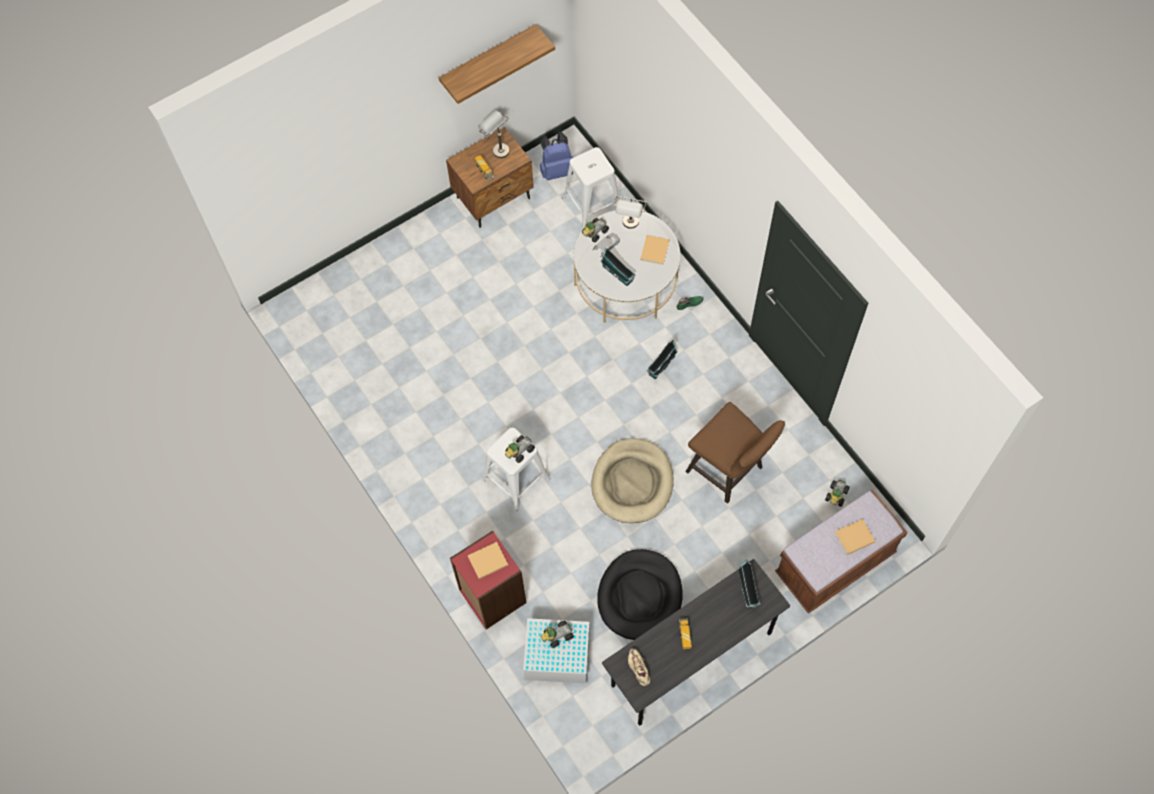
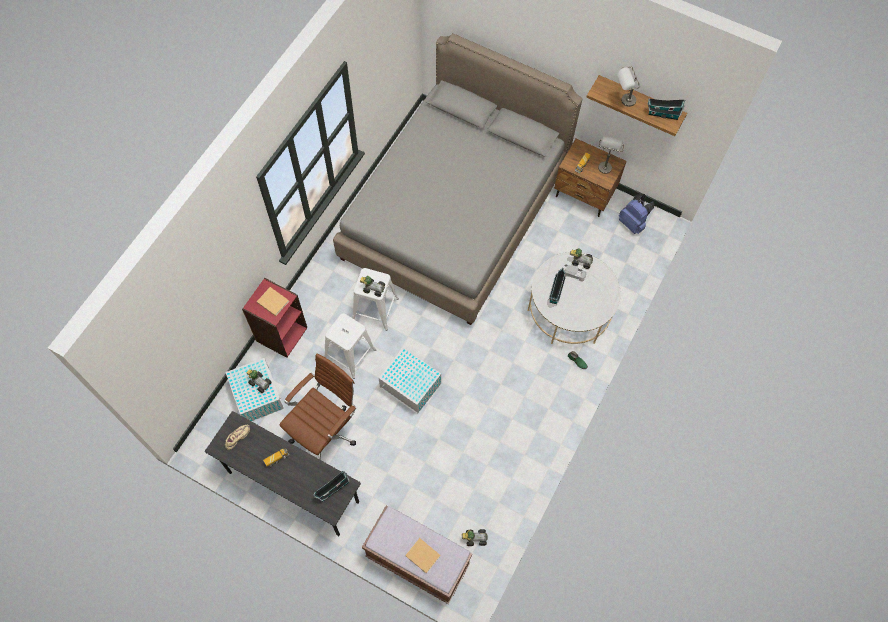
camera: 60 degrees right, 0 degrees up
white stool [562,147,619,228] -> white stool moved to [324,313,376,379]
beige dog bed [591,438,674,523] -> white storage box [379,348,441,414]
black dog bed [597,549,683,640] -> brown office chair [280,353,357,459]
grey table lamp [613,196,646,229] -> grey table lamp moved to [617,67,640,107]
beige book [641,235,670,265] -> none
toy house [647,339,678,379] -> toy house moved to [648,98,685,120]
brown stool [685,402,785,504] -> none
none -> grey bed [333,33,583,325]

